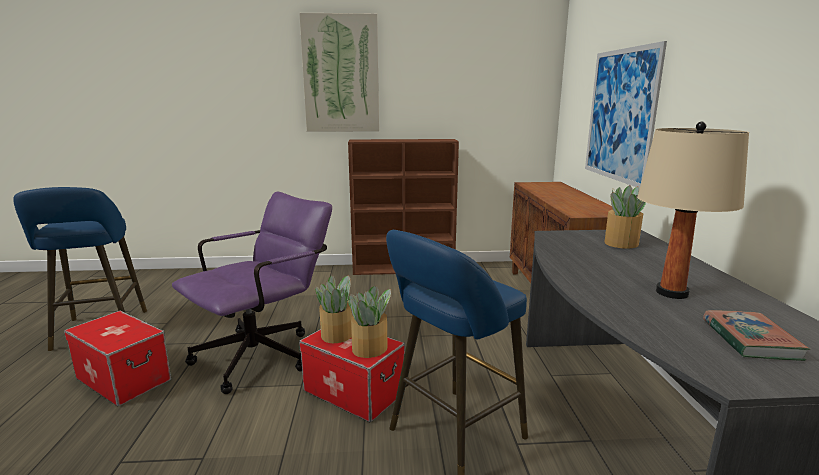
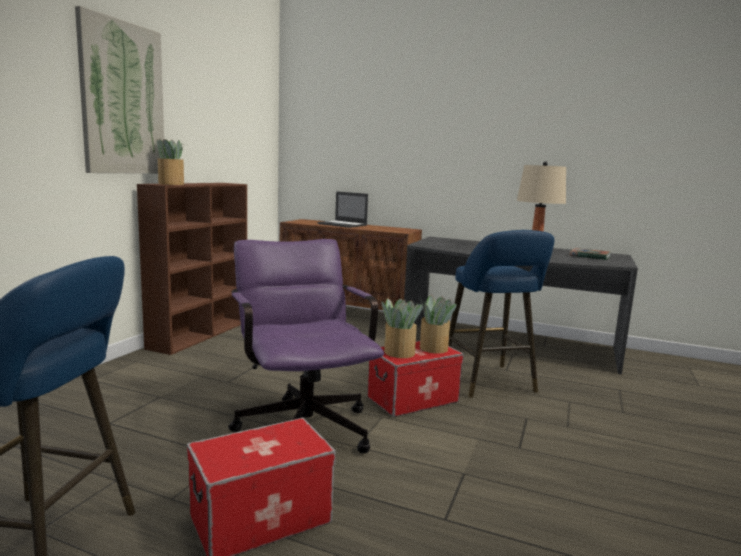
camera: 65 degrees left, 5 degrees down
picture [585,41,667,187] -> none
potted plant [605,185,646,249] -> potted plant moved to [157,139,184,185]
none -> laptop [318,191,368,228]

